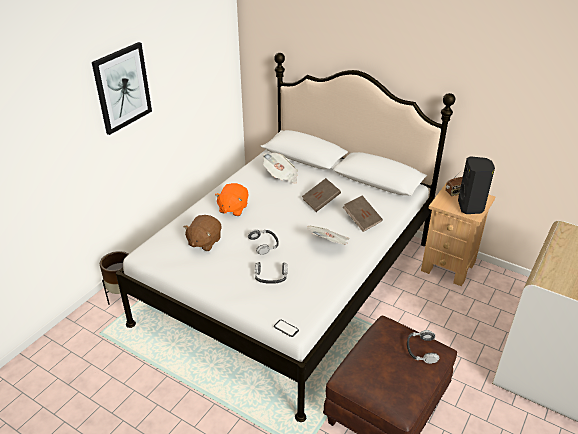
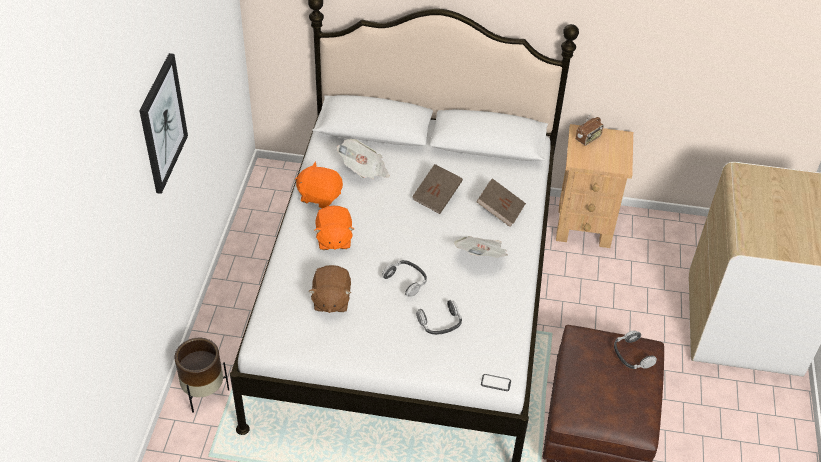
camera: 25 degrees left, 10 degrees up
black speaker [458,156,495,214] -> none
none -> orange plush toy [295,162,343,208]

